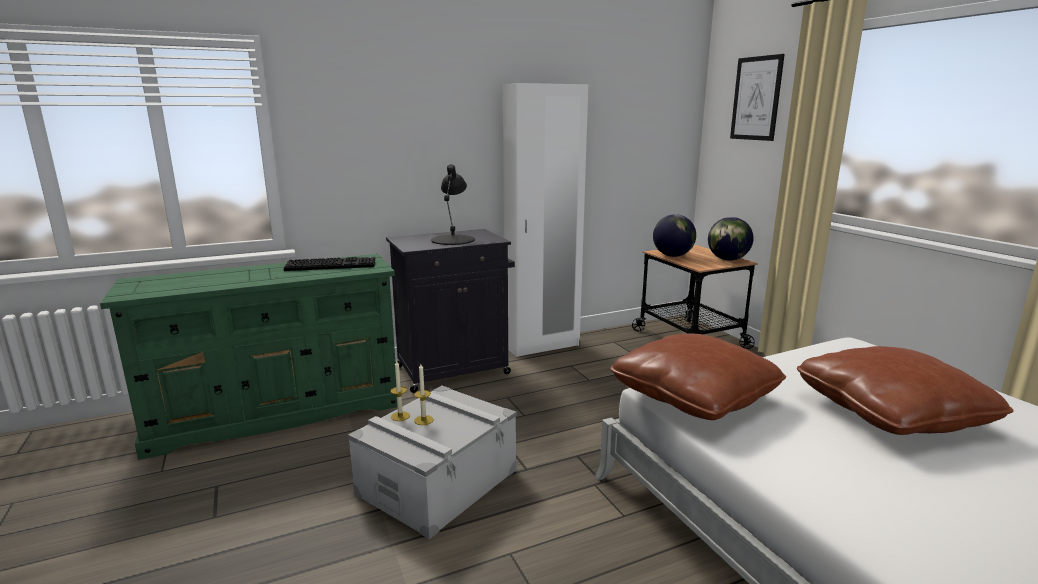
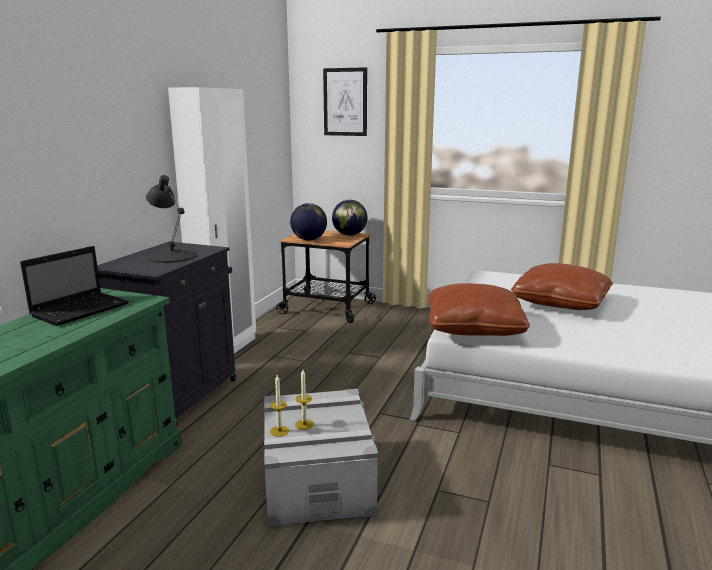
camera: 45 degrees left, 0 degrees up
keyboard [284,257,375,271] -> laptop [20,246,129,326]

